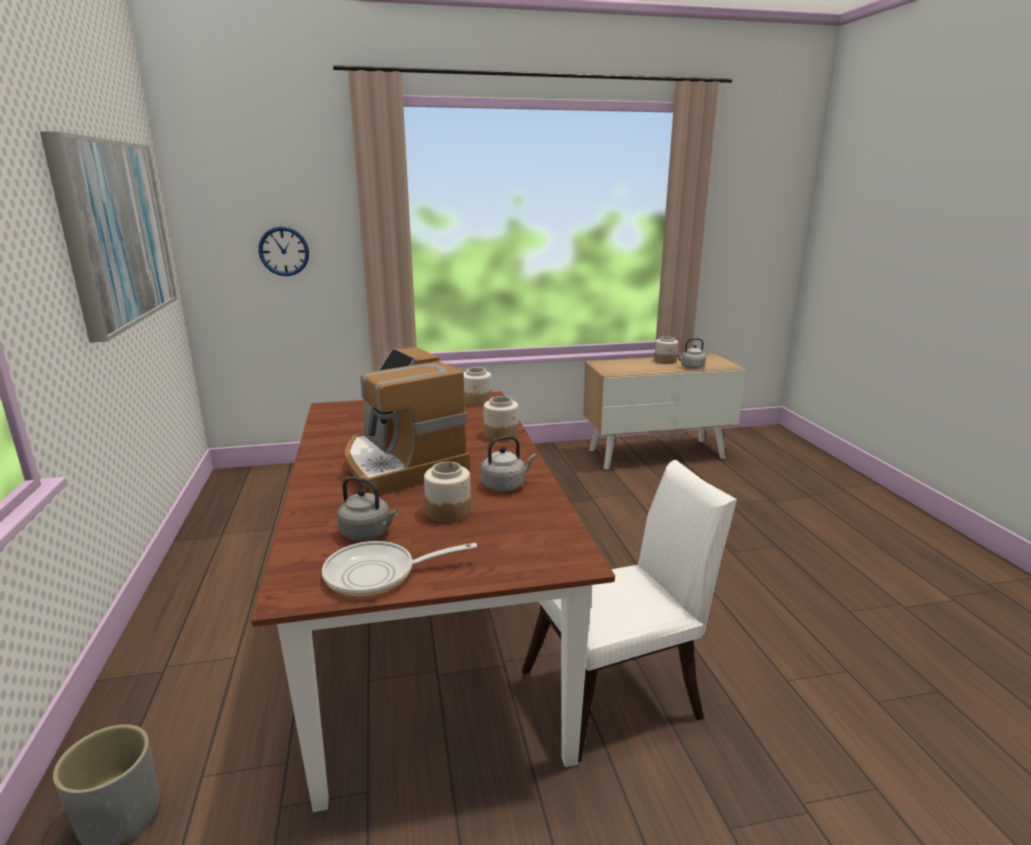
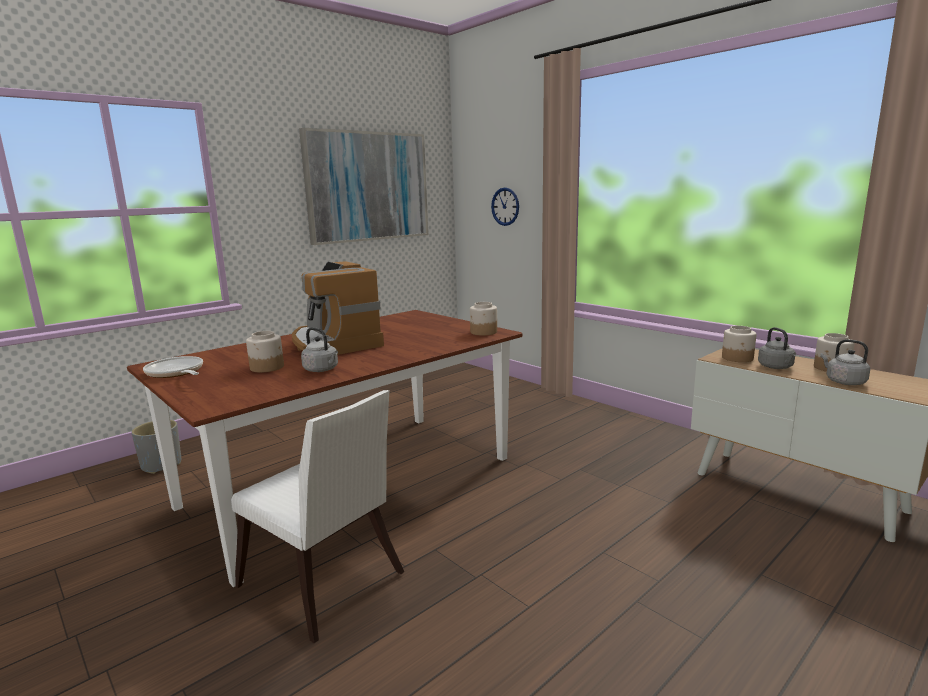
camera: 60 degrees right, 5 degrees down
grey kettle [337,476,398,541] -> grey kettle moved to [758,327,796,369]
coffee machine [345,347,470,496] -> coffee machine turned 60 degrees counterclockwise [292,261,384,355]
jar [484,396,519,441] -> jar moved to [722,326,756,362]

